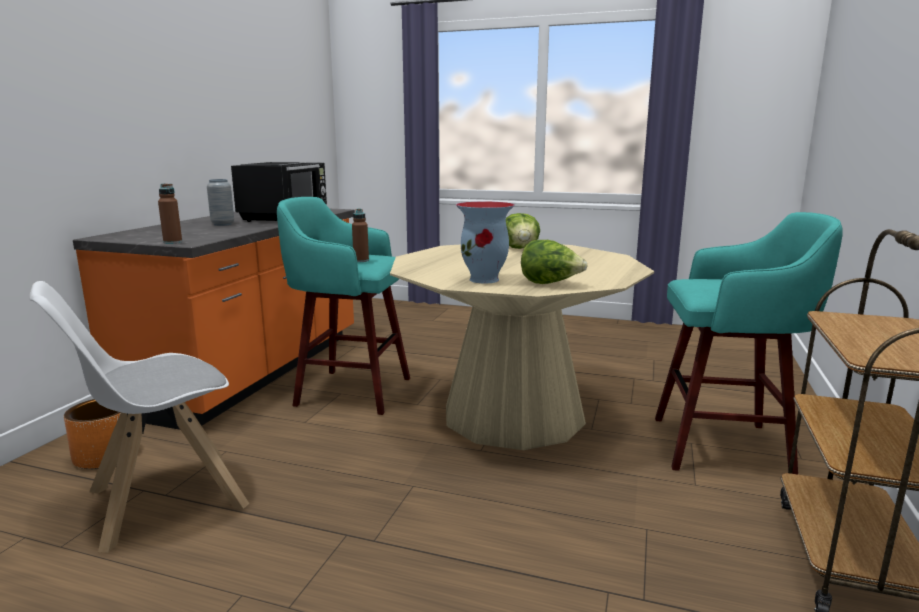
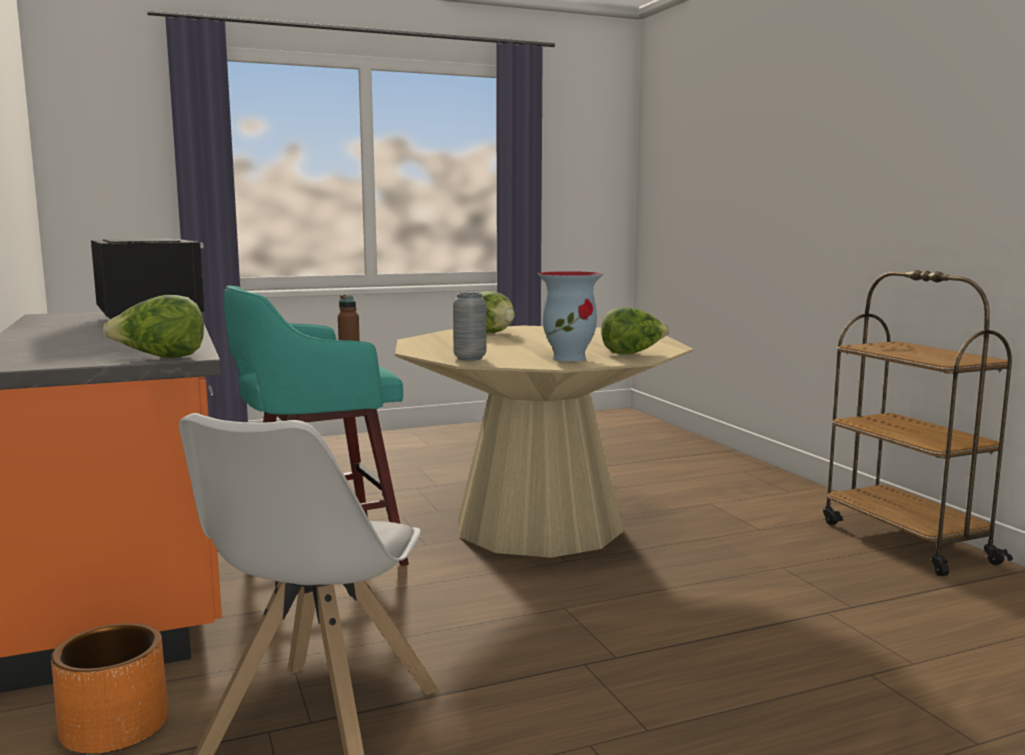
camera: 40 degrees left, 5 degrees down
brown bottle [158,184,182,244] -> lettuce [103,295,204,358]
grey vase [207,179,234,226] -> grey vase moved to [453,293,486,361]
turquoise stool [655,212,843,475] -> none

